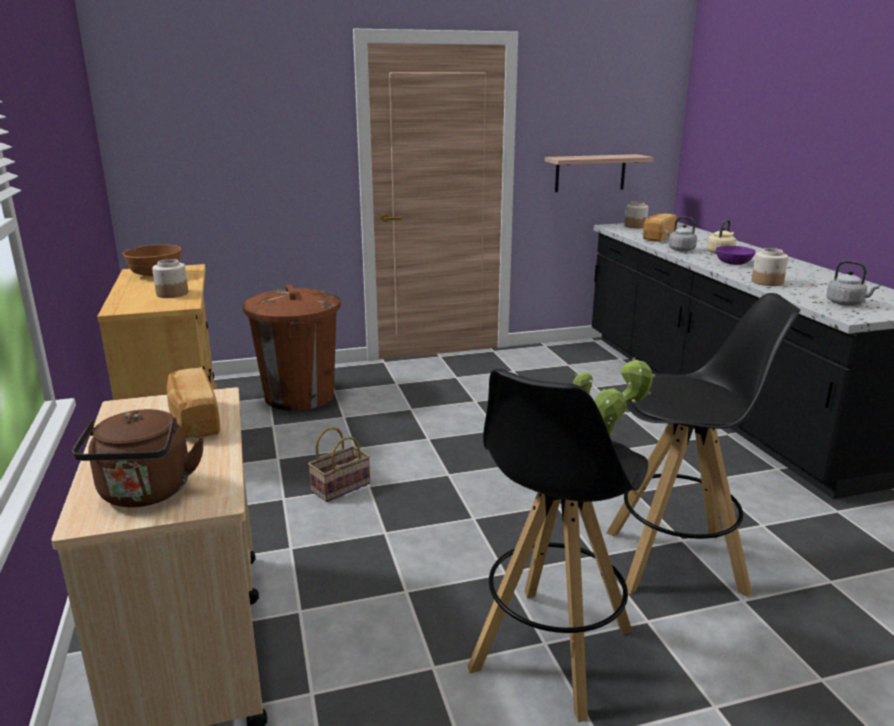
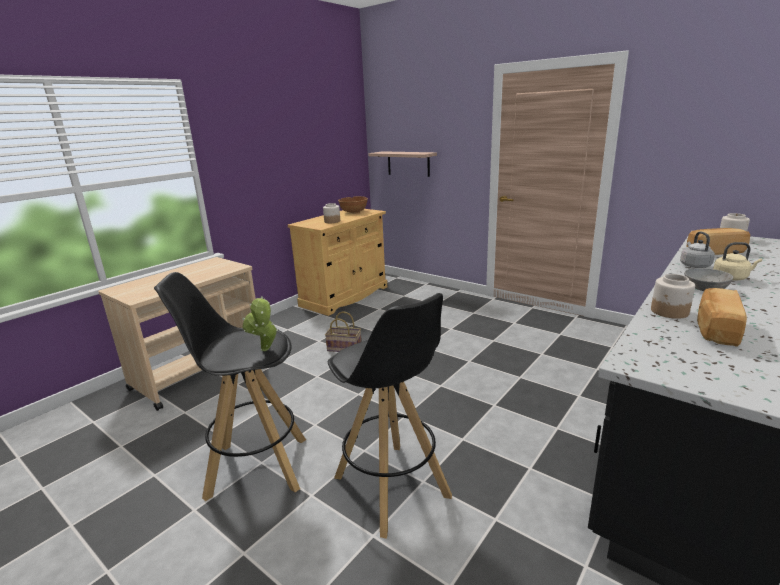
camera: 55 degrees right, 0 degrees up
brown kettle [72,409,204,507] -> none
bread [167,367,220,438] -> bread moved to [697,288,747,347]
brown trash can [243,284,341,411] -> none
shelf [545,154,654,192] -> shelf moved to [368,151,437,177]
purple bowl [716,246,756,265] -> grey bowl [684,268,733,291]
grey kettle [826,260,880,306] -> none

